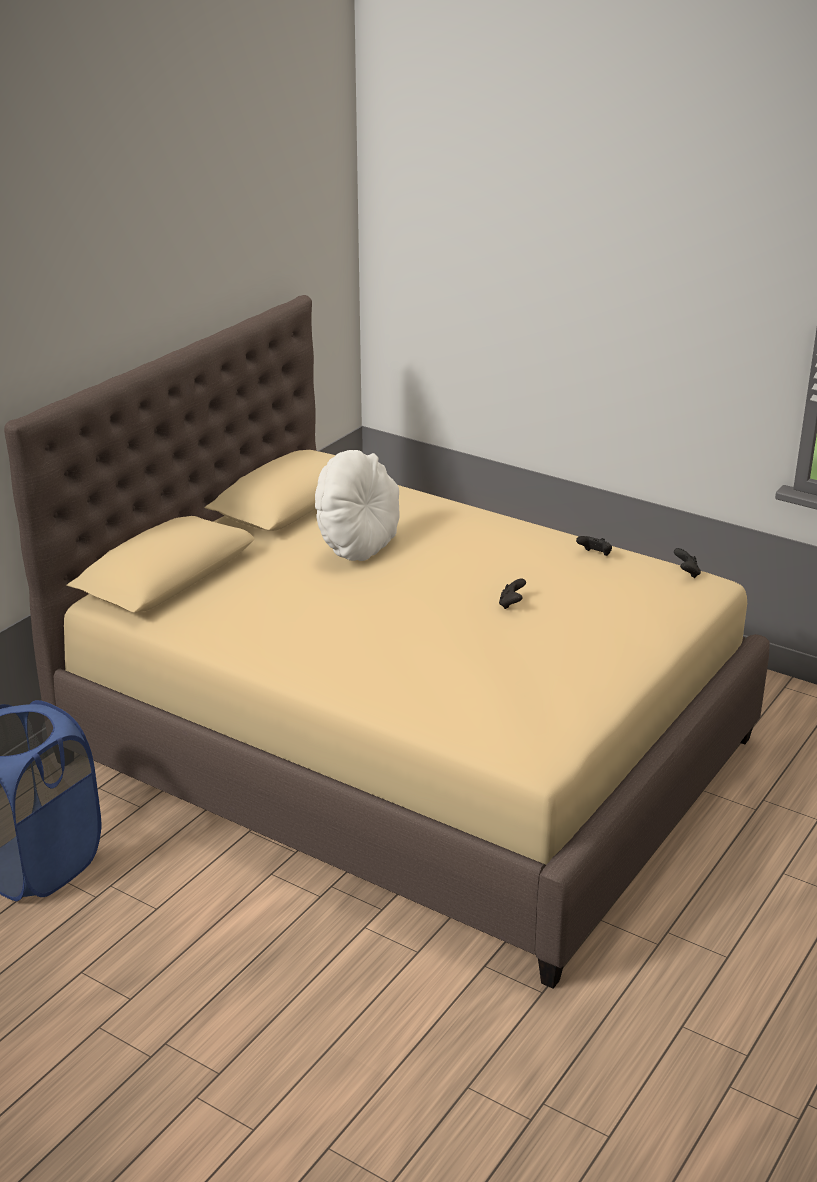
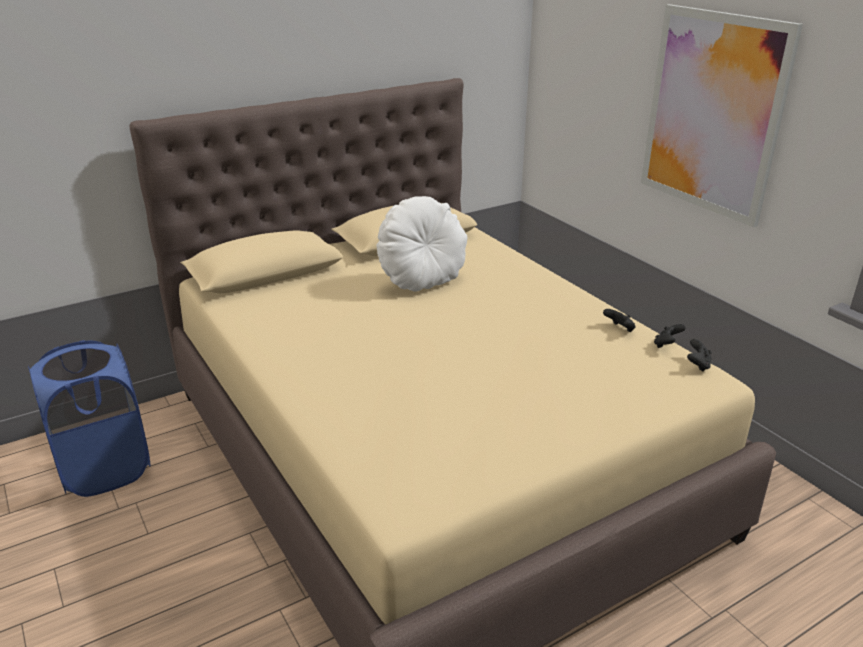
camera: 25 degrees right, 0 degrees up
black game controller [499,578,526,609] -> black game controller moved to [654,324,685,348]
none -> picture [641,4,803,227]

